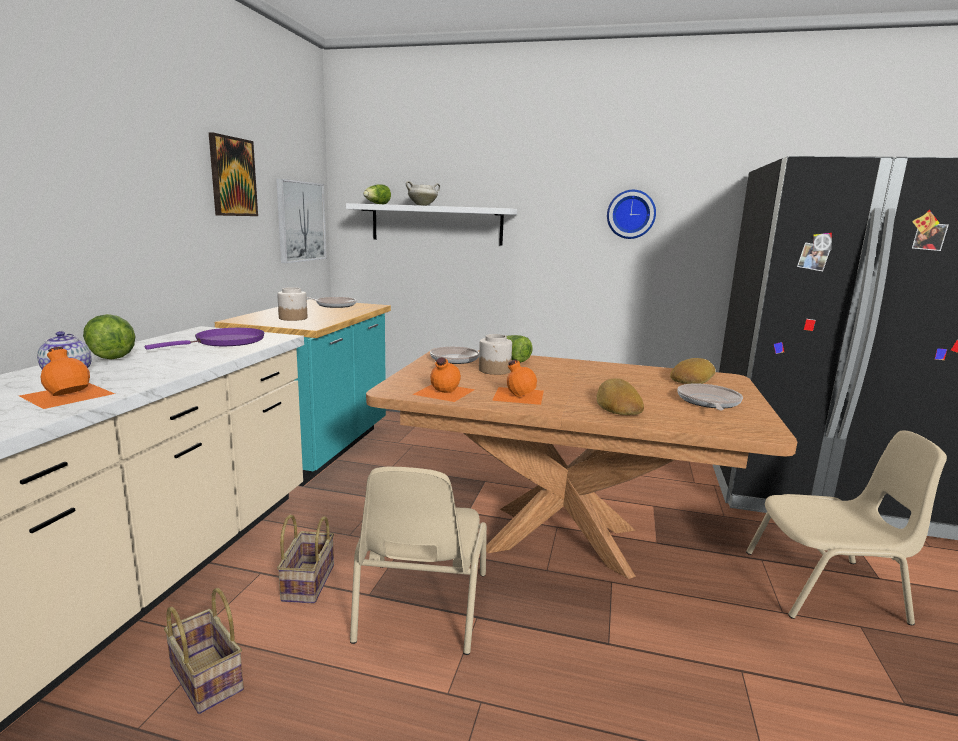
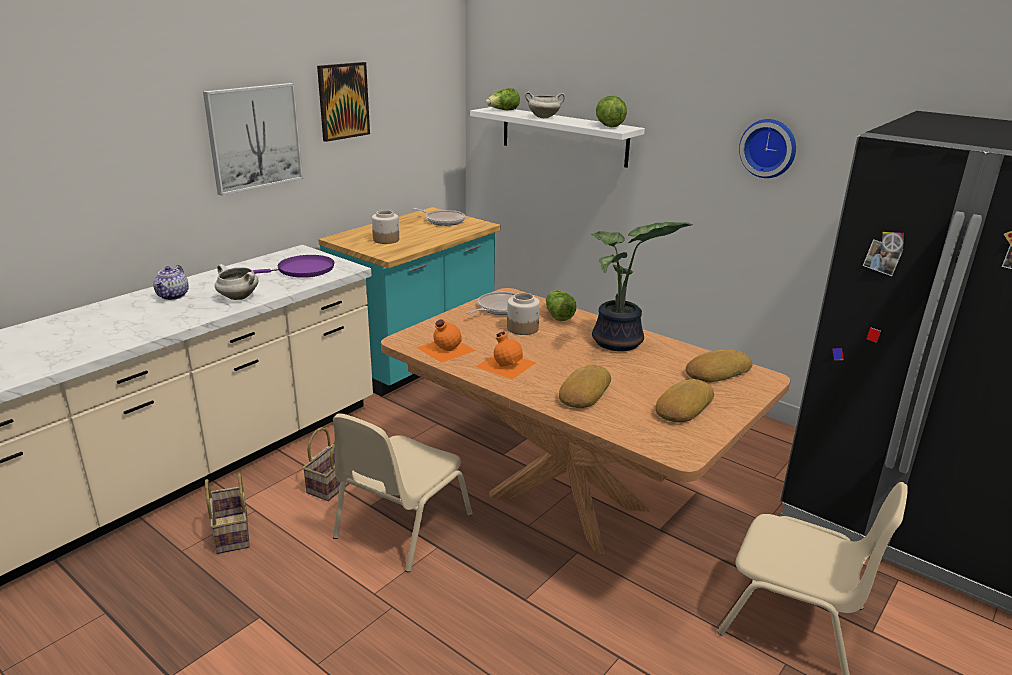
camera: 25 degrees right, 10 degrees up
orange bottle [19,347,115,409] -> none
lettuce [83,314,136,359] -> lettuce moved to [596,96,627,128]
picture [276,179,327,263] -> picture moved to [203,83,303,196]
frying pan [677,383,743,410] -> bread [655,379,714,423]
none -> white cooking pot [215,264,259,300]
none -> potted plant [591,222,693,351]

